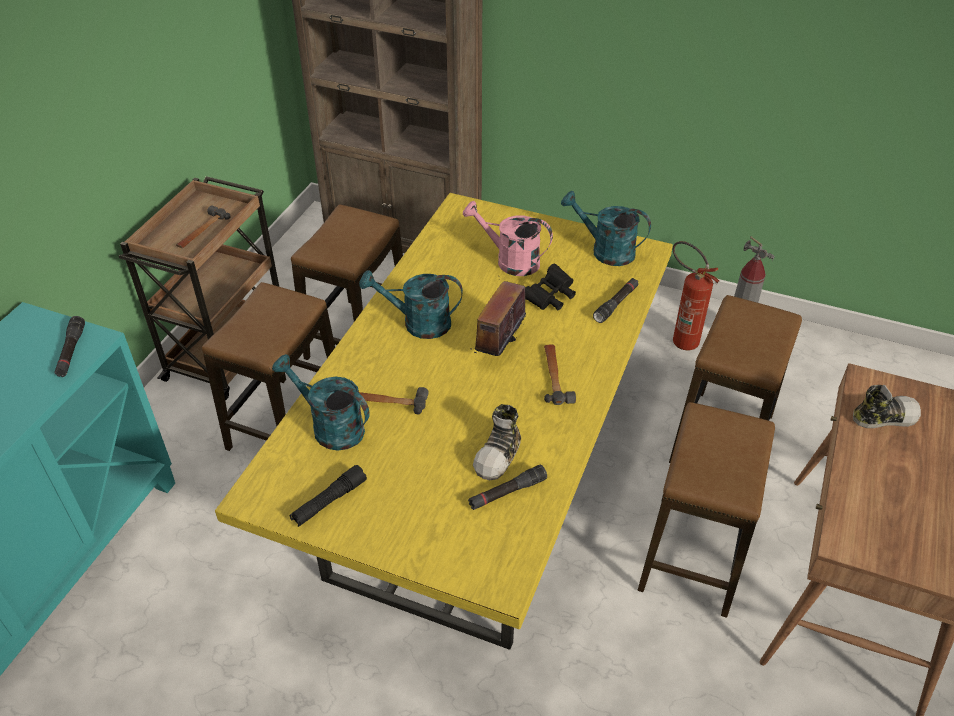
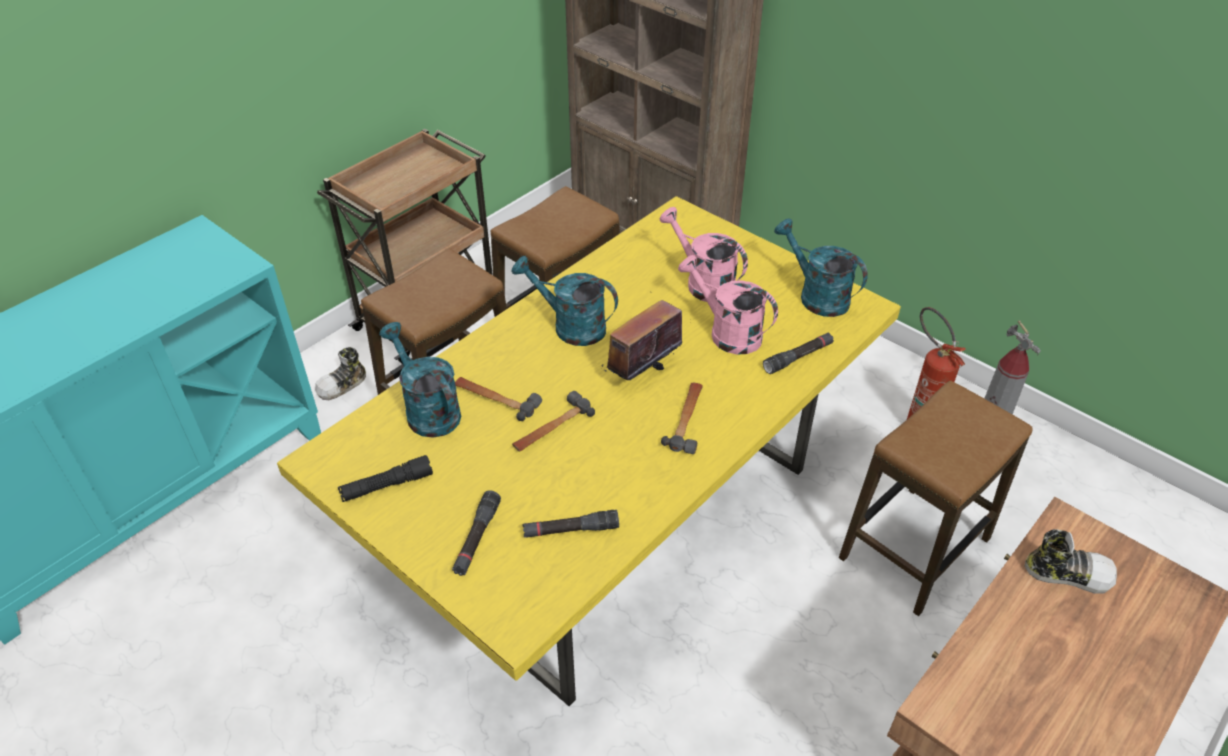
camera: 20 degrees right, 0 degrees up
black flashlight [54,316,85,377] -> black flashlight moved to [452,490,501,576]
hammer [176,206,231,248] -> hammer moved to [512,391,595,452]
shoe [473,404,521,480] -> shoe moved to [315,347,366,400]
black binoculars [525,264,576,310] -> pink watering can [678,255,778,355]
stool [638,402,775,618] -> none

